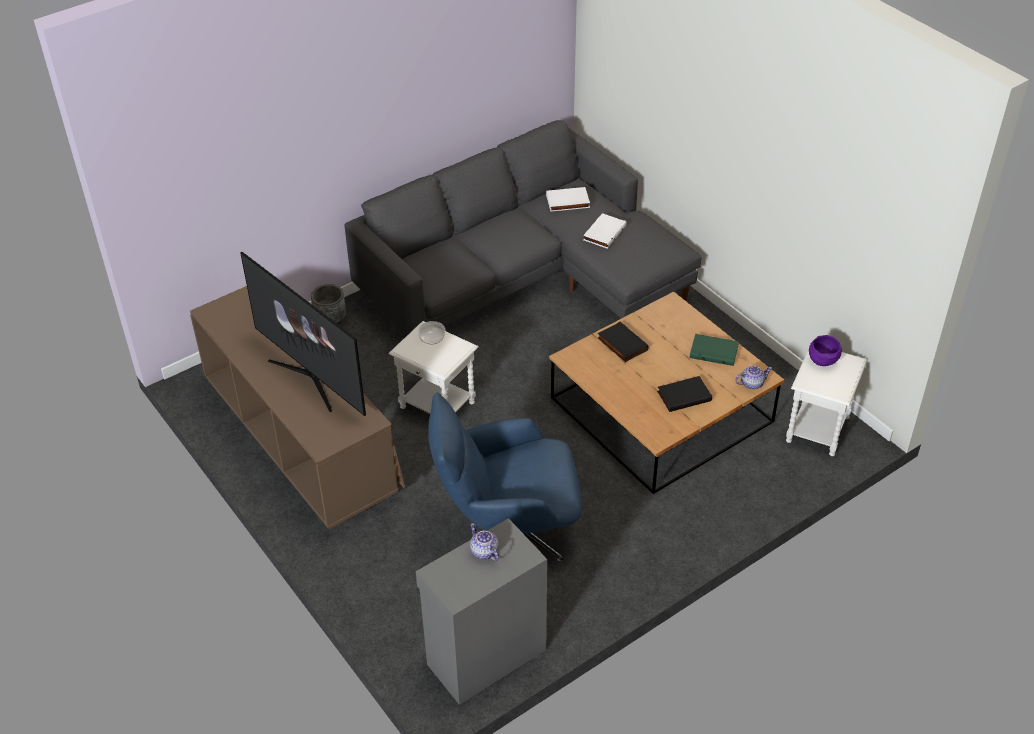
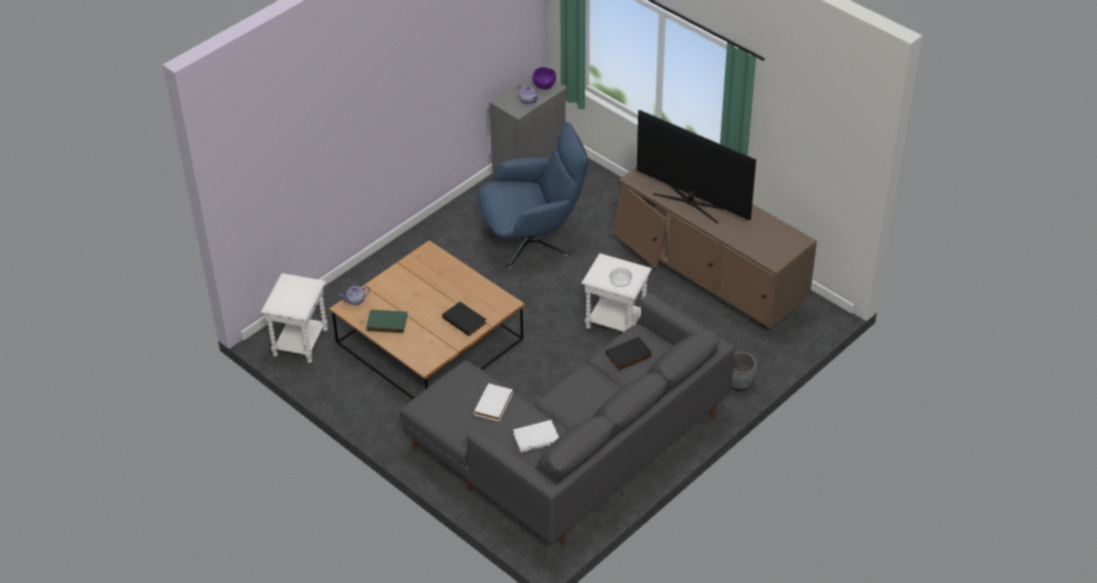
camera: 170 degrees right, 0 degrees up
black book [657,376,712,412] -> black book moved to [606,337,652,370]
purple bowl [809,335,842,366] -> purple bowl moved to [532,67,556,89]

